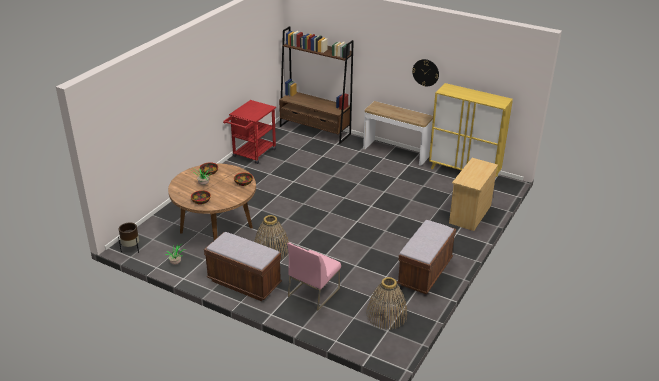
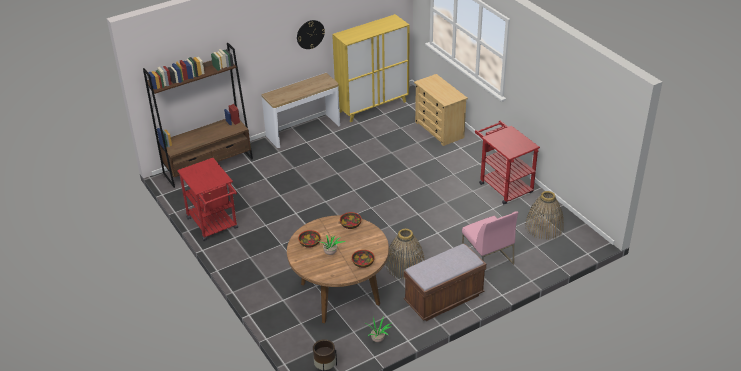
camera: 60 degrees left, 5 degrees up
brown bench [397,220,456,295] -> red cart [475,121,540,204]

